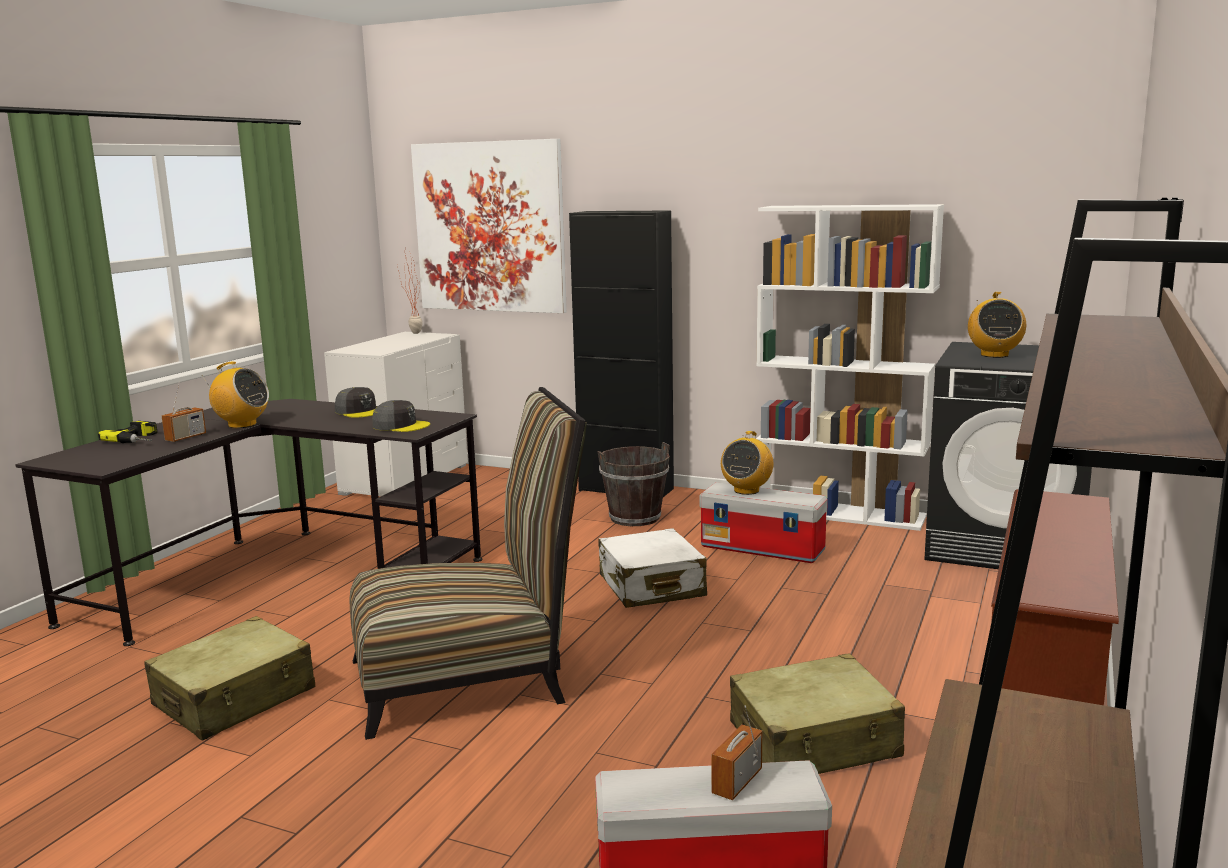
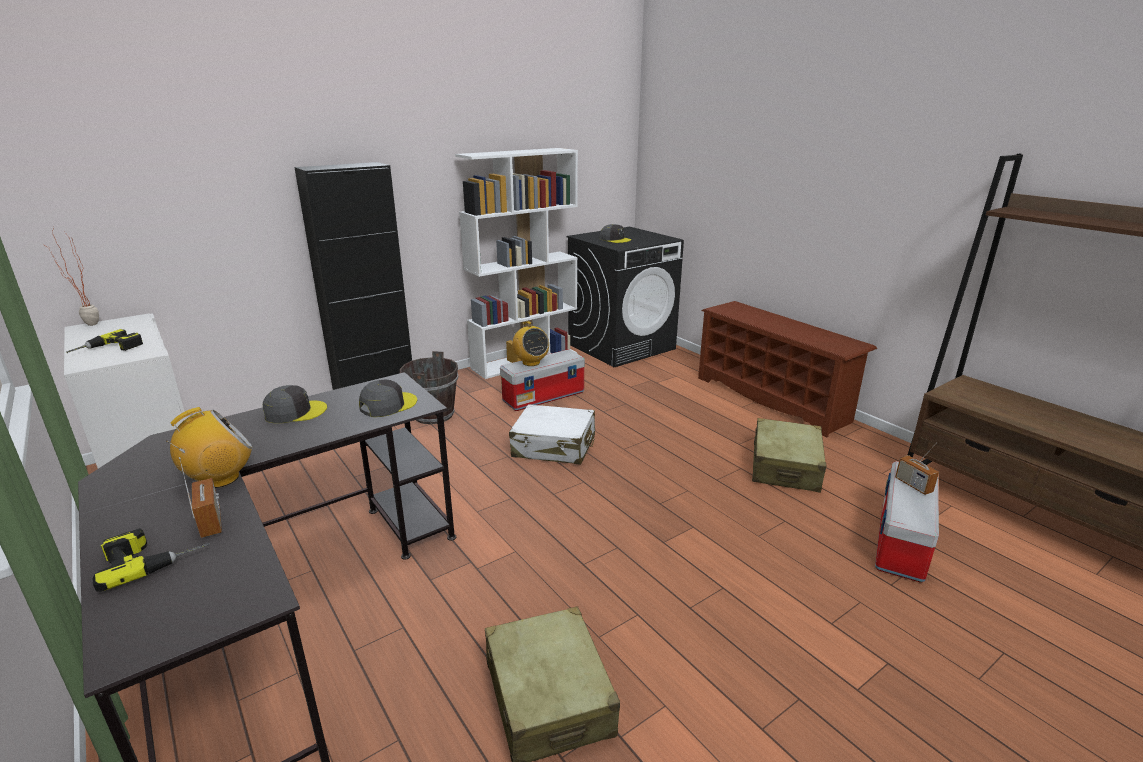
camera: 60 degrees left, 10 degrees up
chair [349,387,587,740] -> none
picture [411,139,567,313] -> none
radio [968,292,1026,358] -> grey cap [600,224,631,243]
none -> power drill [66,329,143,353]

